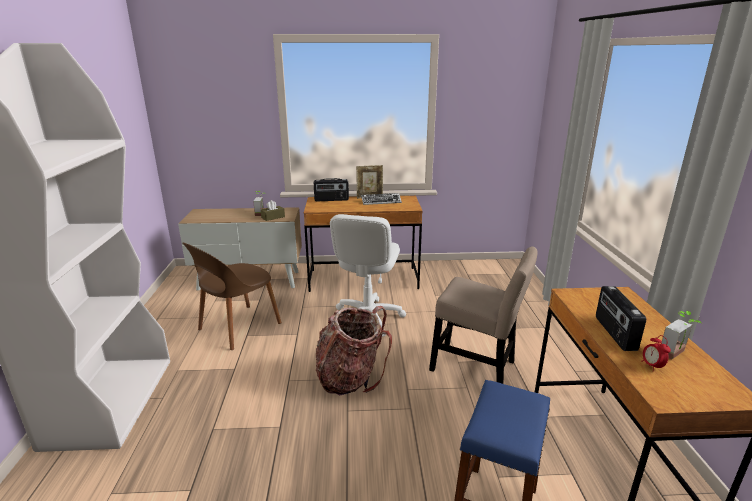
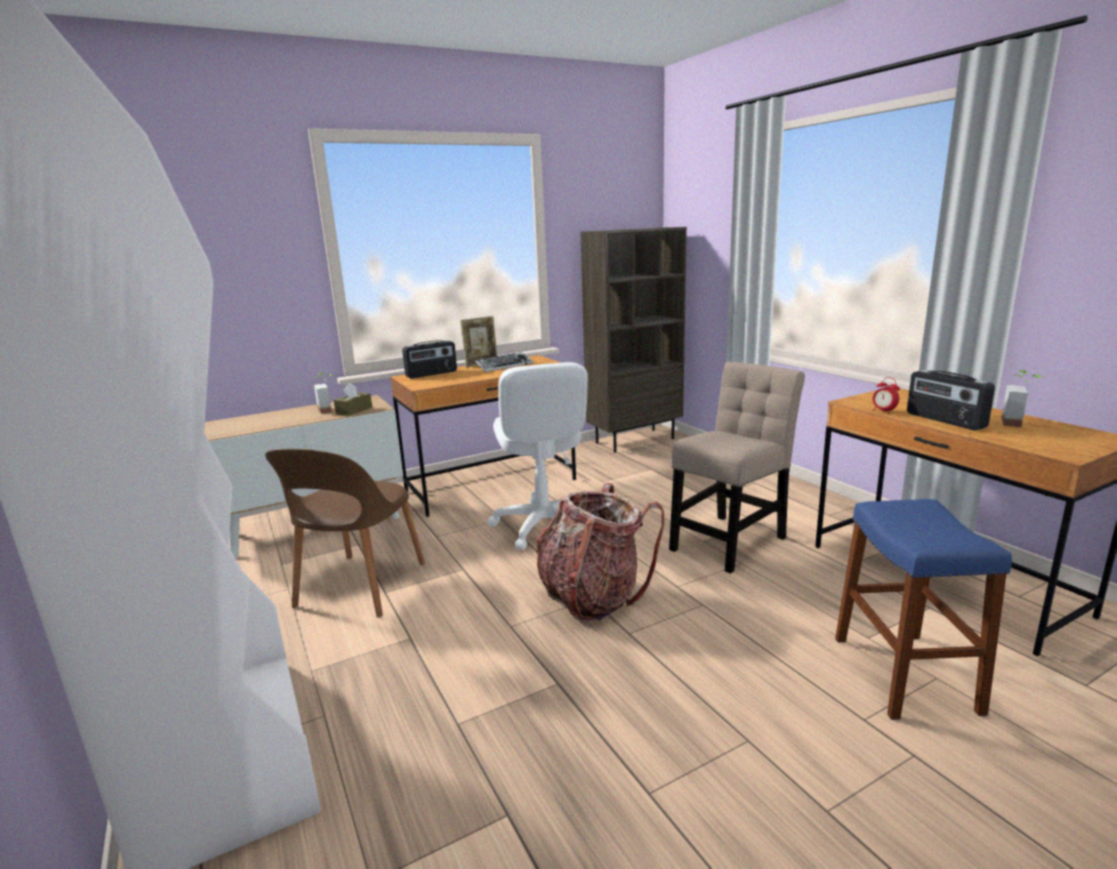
camera: 25 degrees left, 5 degrees down
beige chair [429,246,537,384] -> beige chair turned 45 degrees counterclockwise [669,362,805,573]
alarm clock [643,335,671,372] -> alarm clock moved to [873,377,900,414]
none -> brown bookcase [580,227,687,453]

